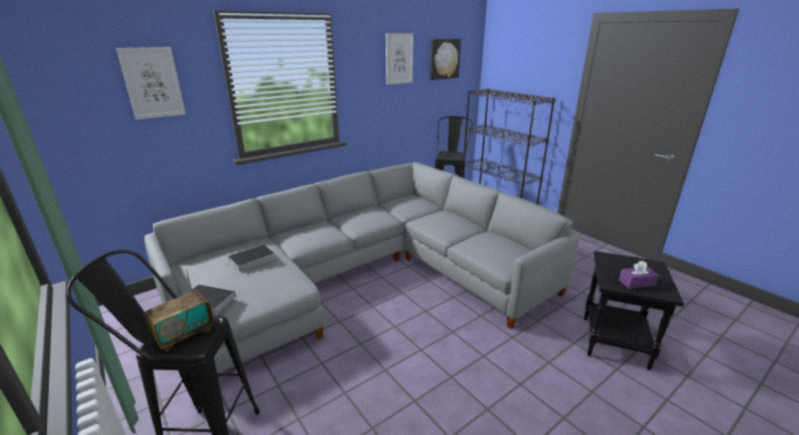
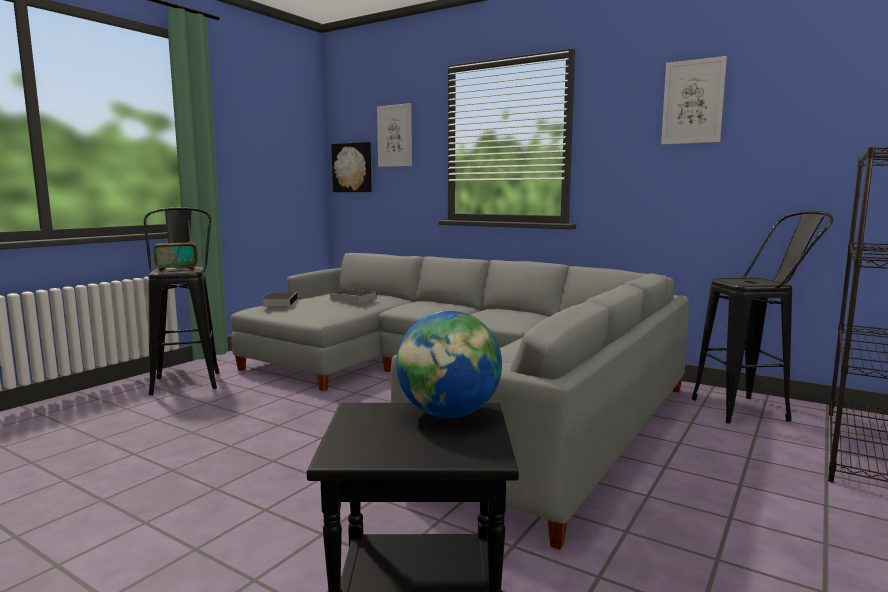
camera: 70 degrees right, 15 degrees down
radio [144,269,214,352] -> radio turned 45 degrees counterclockwise [153,221,198,272]
picture [430,39,461,80] -> picture moved to [331,142,372,192]
purple tissue box [619,261,659,289] -> none
none -> globe [396,311,502,418]

